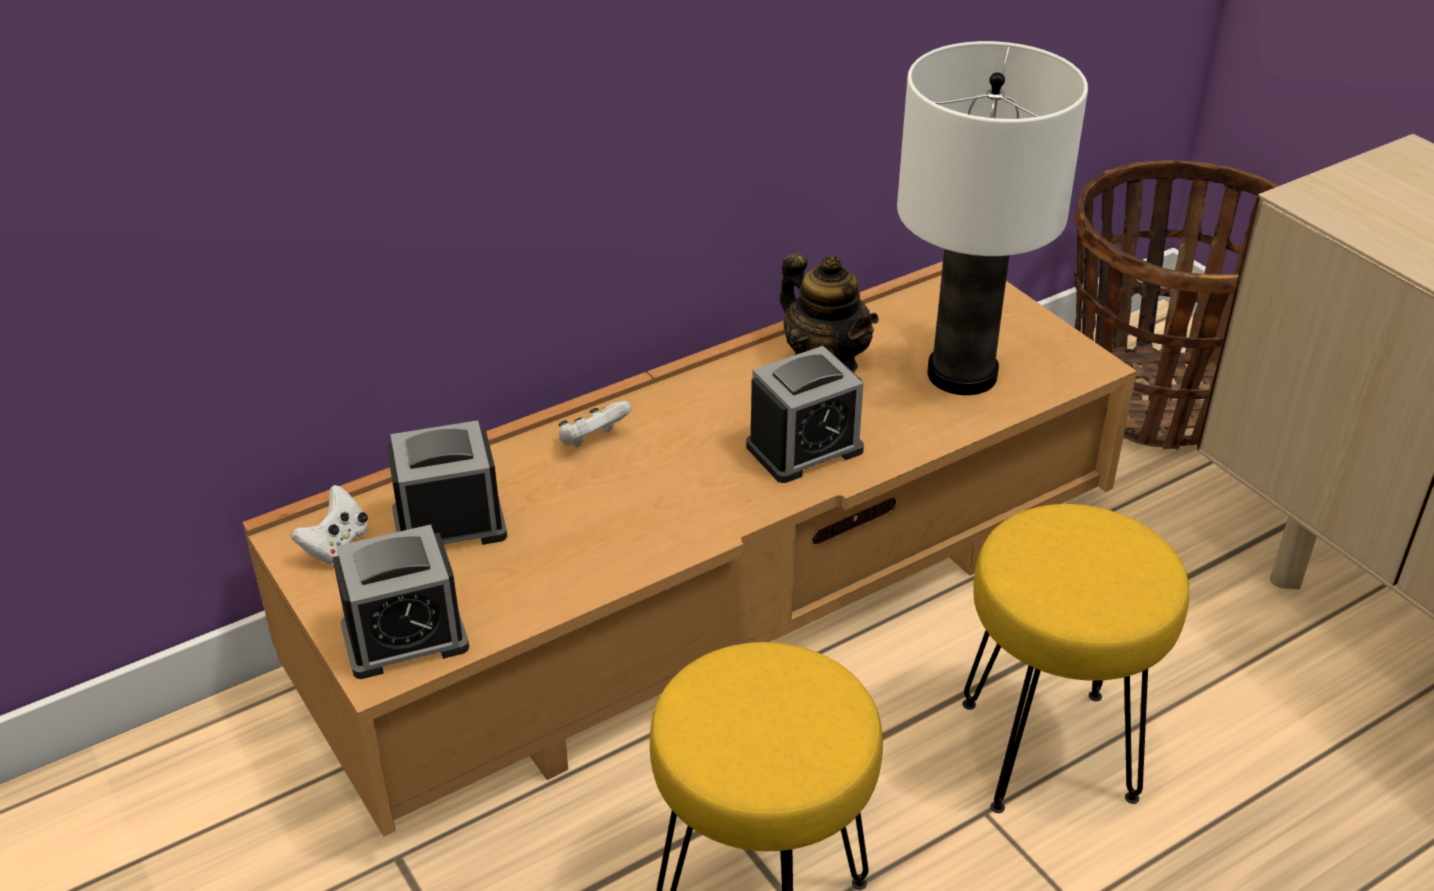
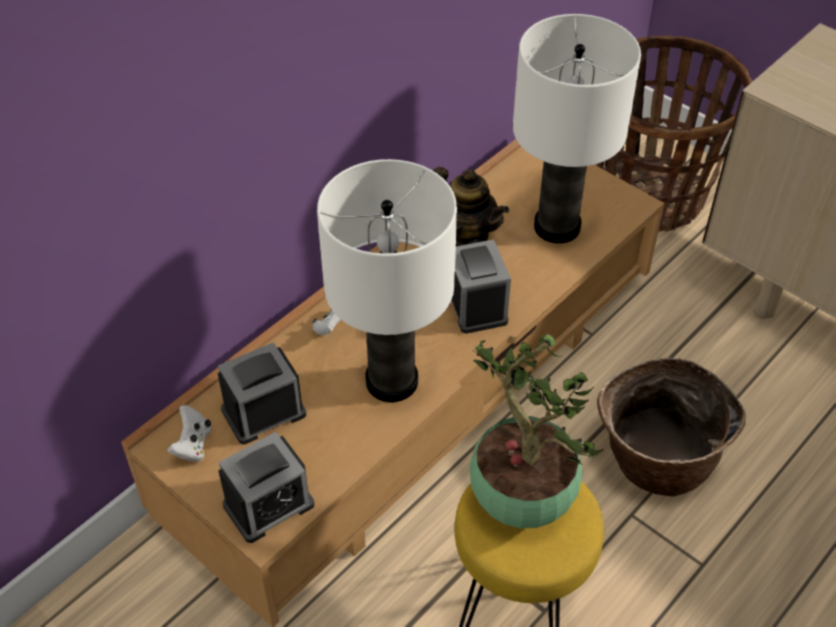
camera: 15 degrees left, 10 degrees up
alarm clock [746,346,864,483] -> alarm clock turned 60 degrees counterclockwise [451,239,511,334]
yellow stool [962,504,1189,813] -> basket [597,358,746,496]
none -> white table lamp [317,159,457,402]
none -> potted plant [470,334,603,528]

